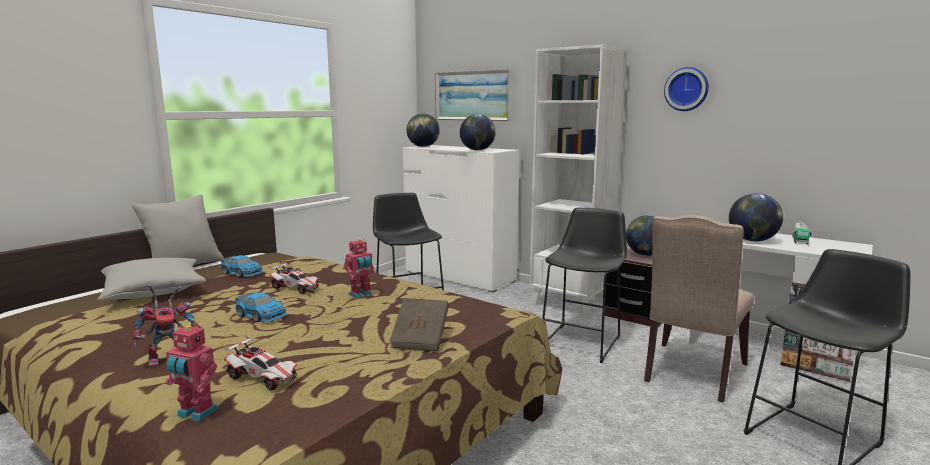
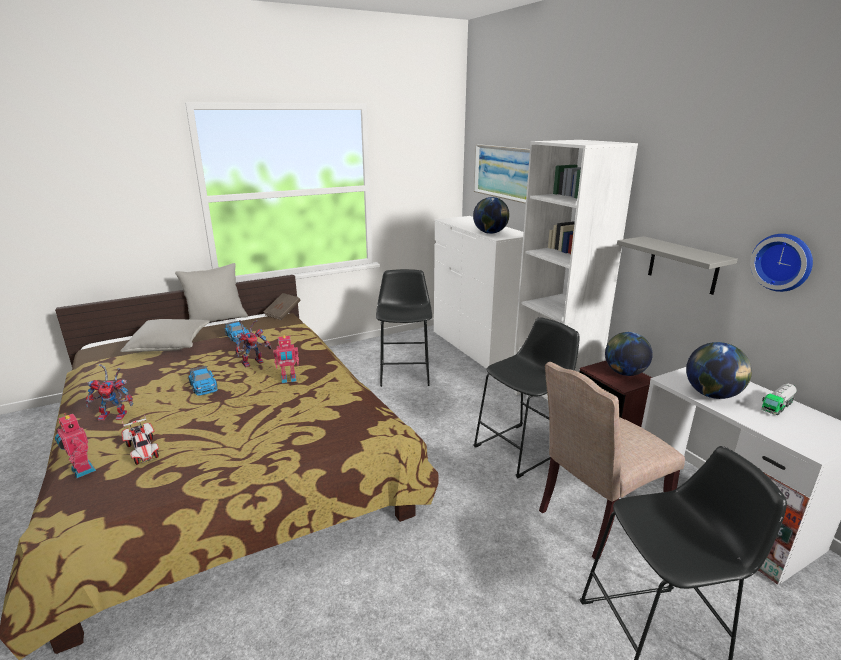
camera: 25 degrees right, 10 degrees up
toy car [268,261,319,294] -> toy robot [235,320,272,367]
brown book [390,298,449,351] -> brown book moved to [264,293,301,320]
globe [407,114,440,147] -> none
wall clock [664,67,709,111] -> wall clock moved to [750,234,813,292]
none -> grey shelf [617,236,738,295]

